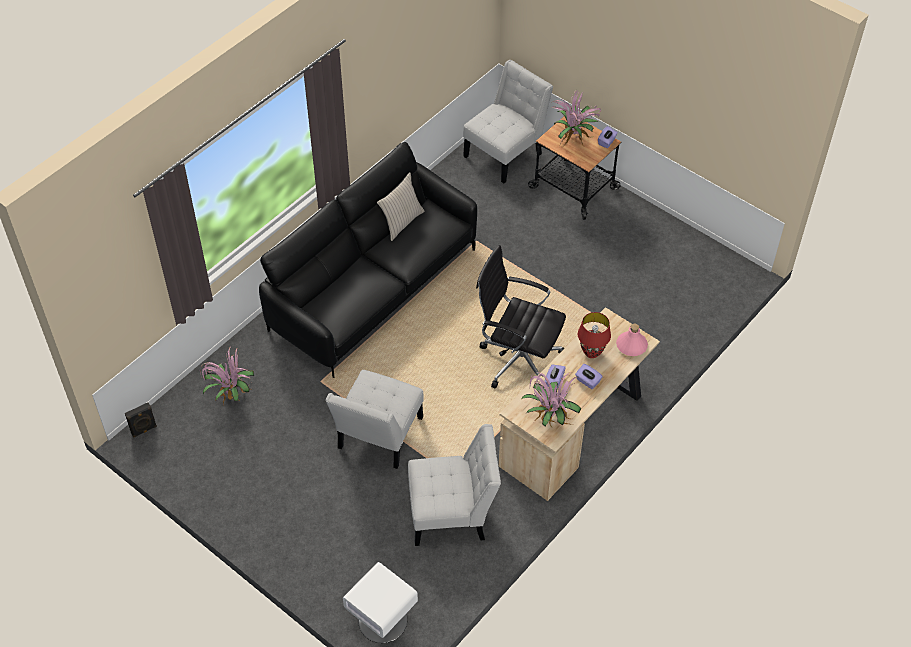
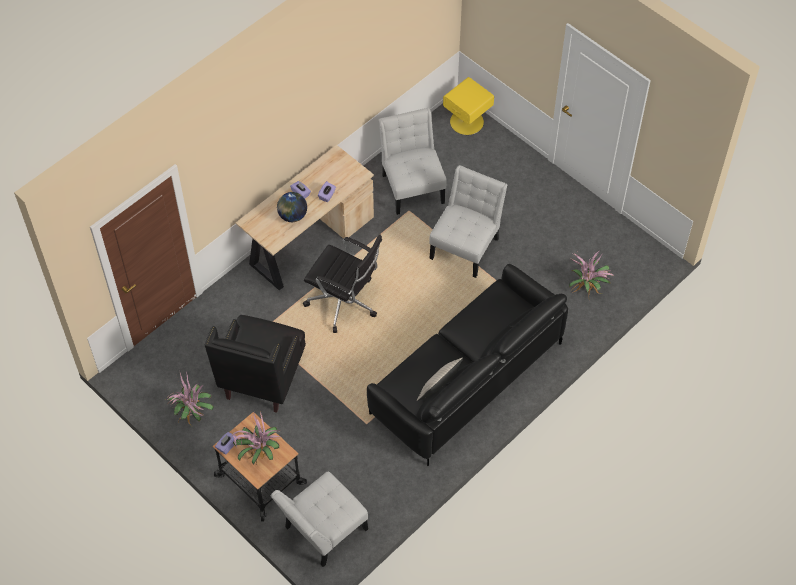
camera: 175 degrees left, 5 degrees up
black speaker [125,402,157,438] -> none
white nightstand [343,562,418,643] -> yellow nightstand [443,77,494,135]
white chair [408,424,501,546] -> white chair turned 75 degrees clockwise [379,108,446,215]
potted plant [522,372,581,427] -> potted plant moved to [166,370,214,425]
red table lamp [578,312,611,358] -> globe [277,192,307,222]
pink bottle [616,324,648,356] -> none
none -> black armchair [205,315,306,413]

